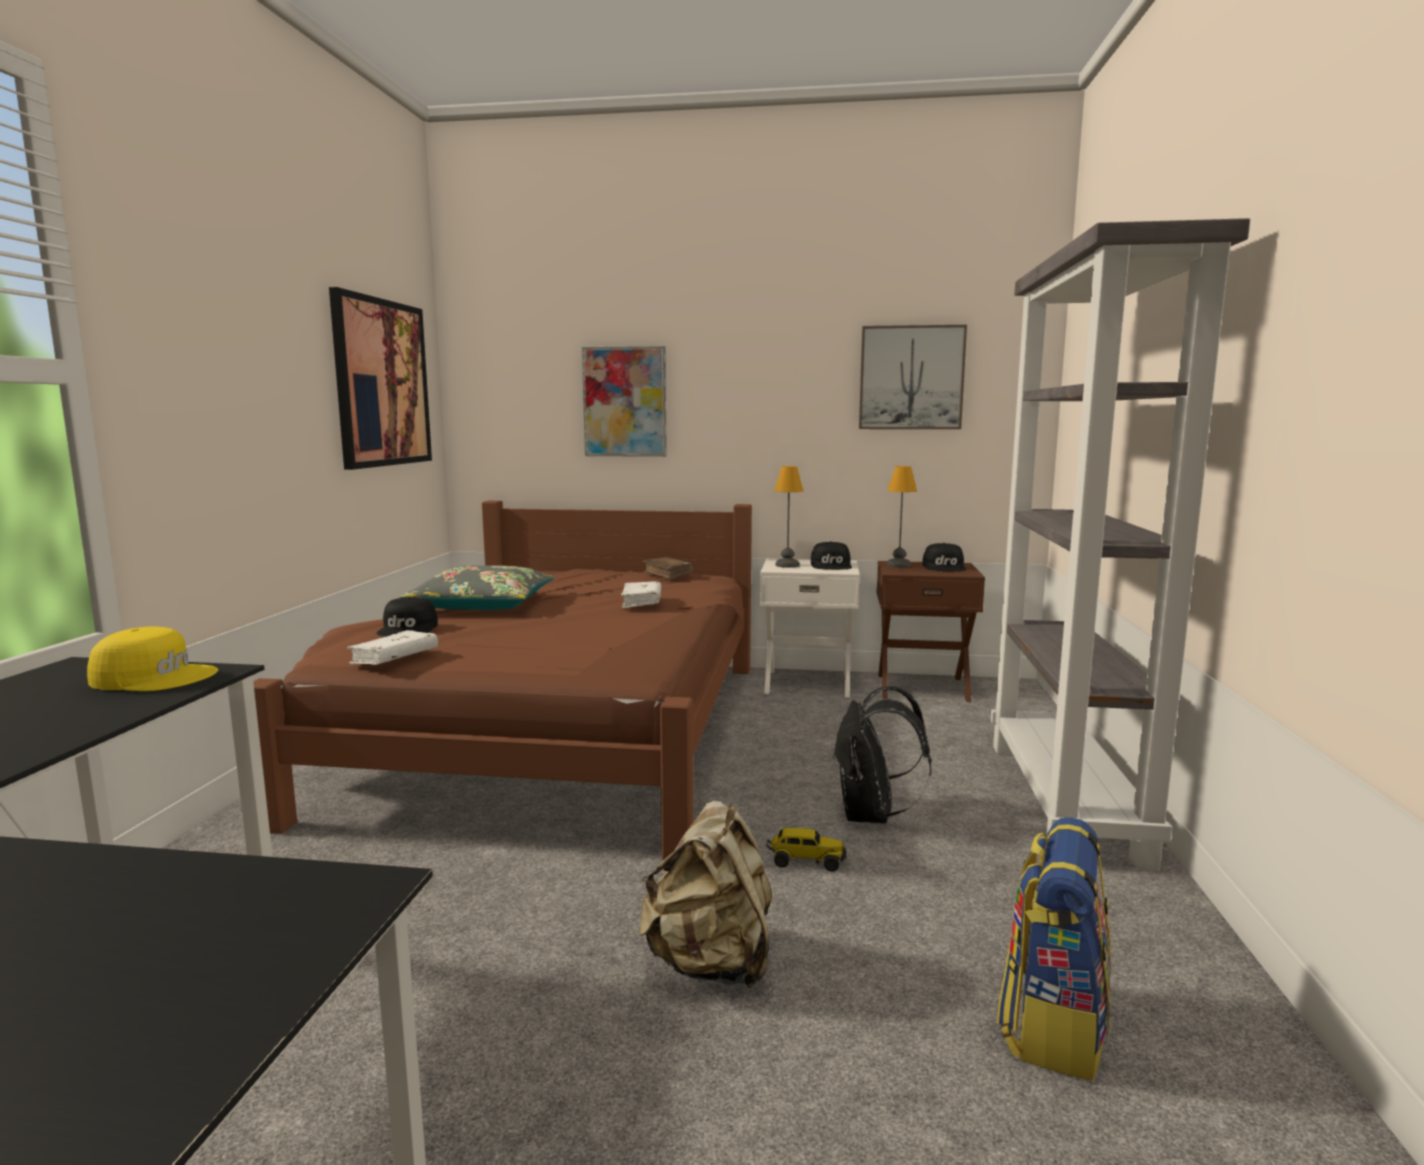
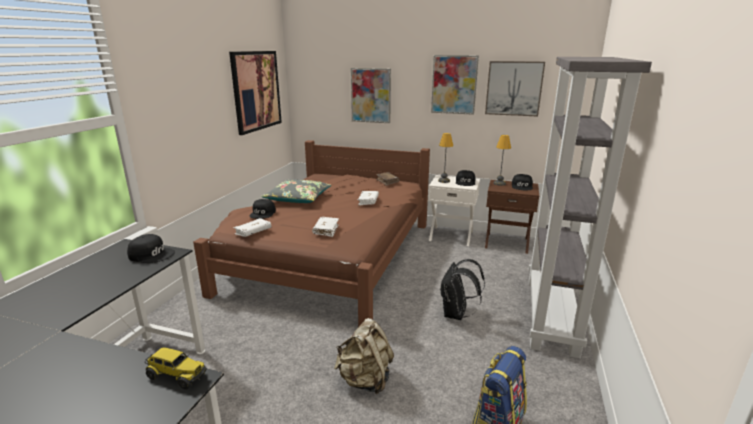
camera: 10 degrees right, 10 degrees up
yellow cap [87,626,218,691] -> black cap [127,234,175,263]
toy truck [766,828,847,872] -> toy truck moved to [145,347,206,390]
none -> white book [312,217,339,237]
none -> picture [431,55,479,115]

